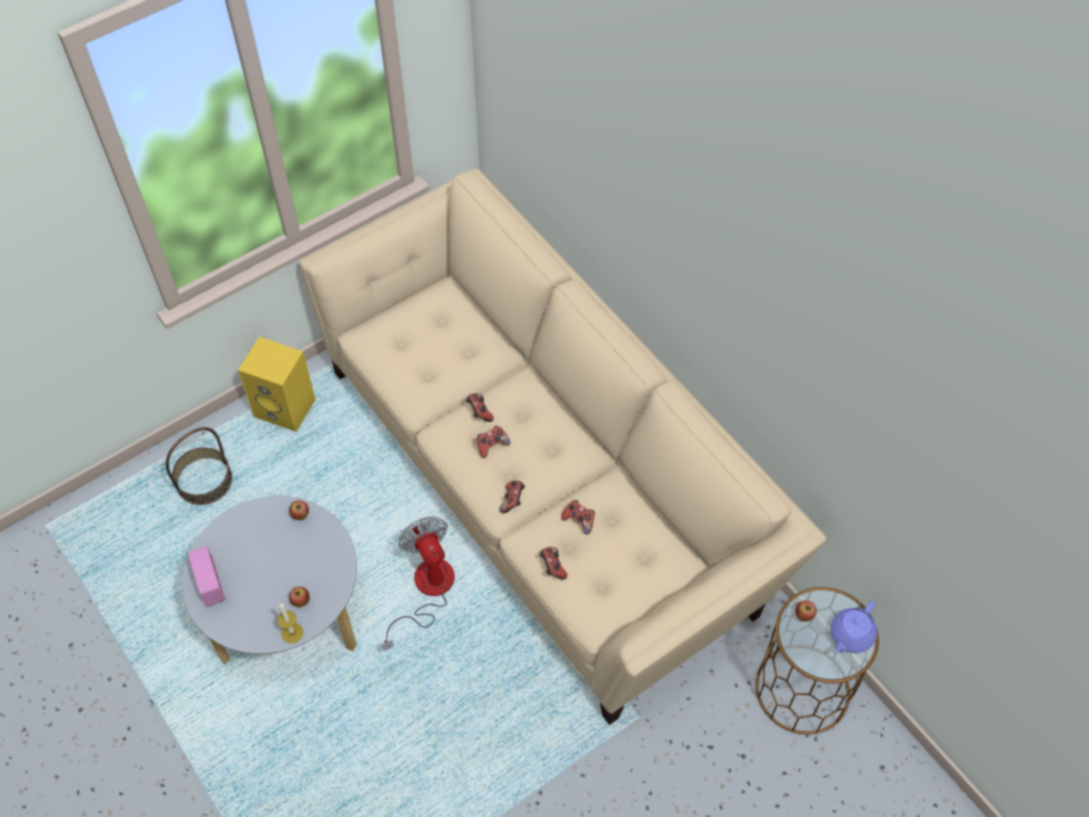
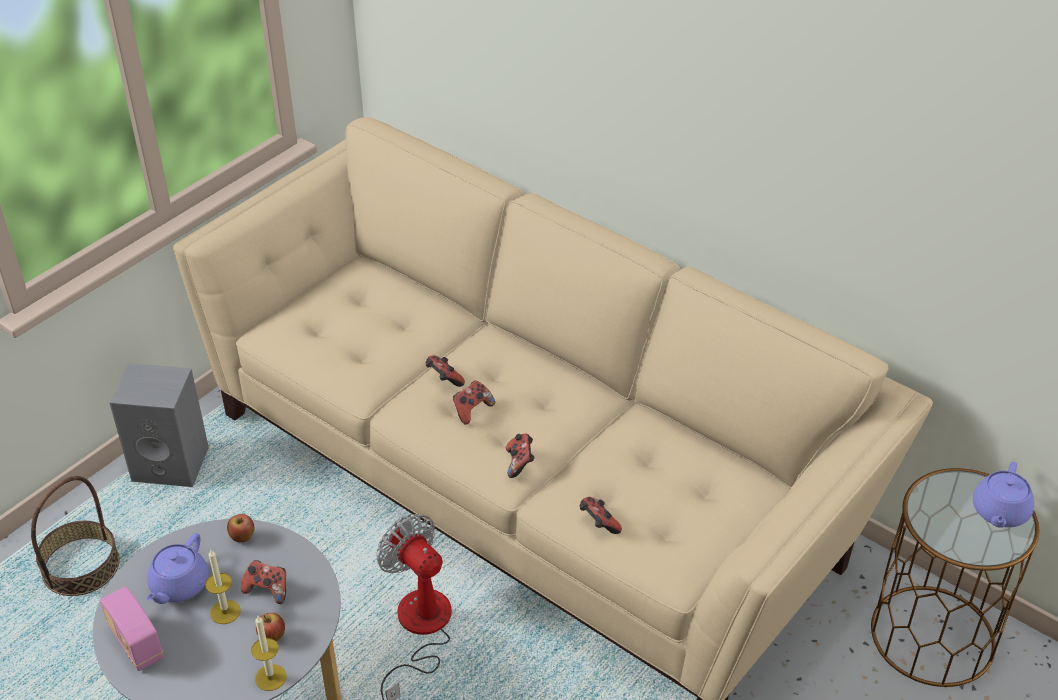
camera: 15 degrees left, 15 degrees down
yellow speaker [238,337,316,432] -> grey speaker [110,363,209,487]
game controller [561,500,595,535] -> game controller moved to [241,560,286,604]
apple [795,600,817,621] -> none
none -> purple teapot [146,533,209,604]
none -> candle [205,550,241,624]

